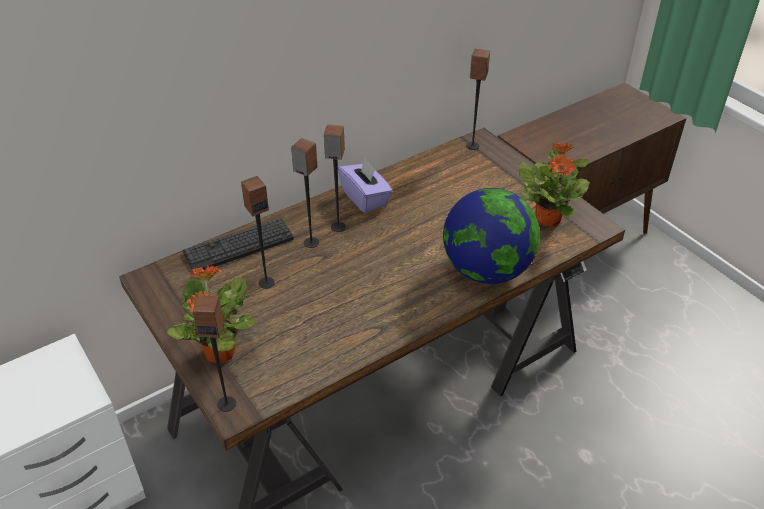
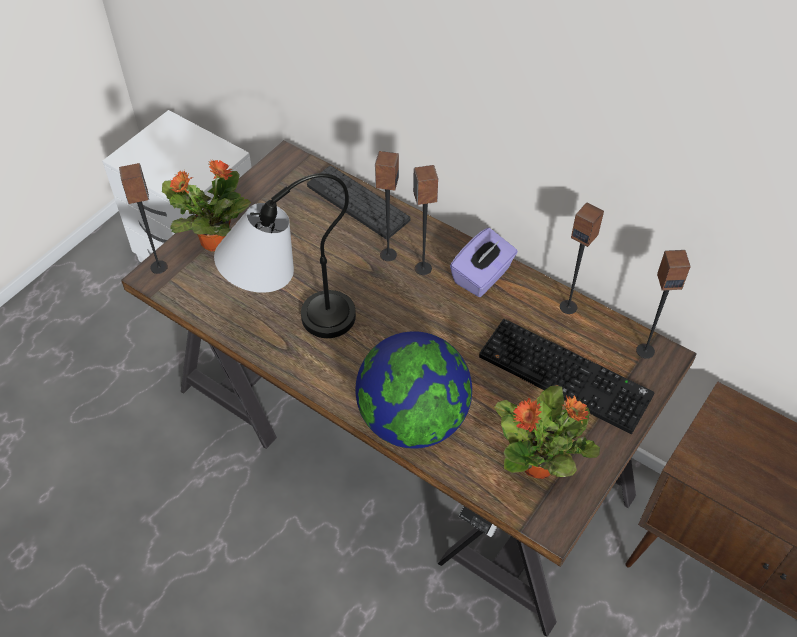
camera: 70 degrees right, 10 degrees up
speaker [241,176,275,289] -> speaker moved to [560,202,604,314]
none -> table lamp [214,173,356,338]
none -> keyboard [479,319,654,434]

